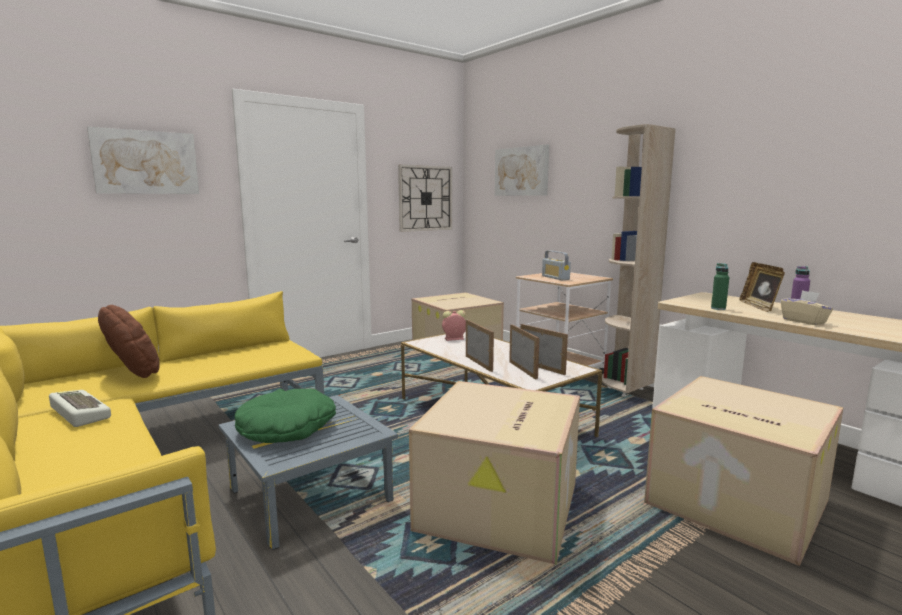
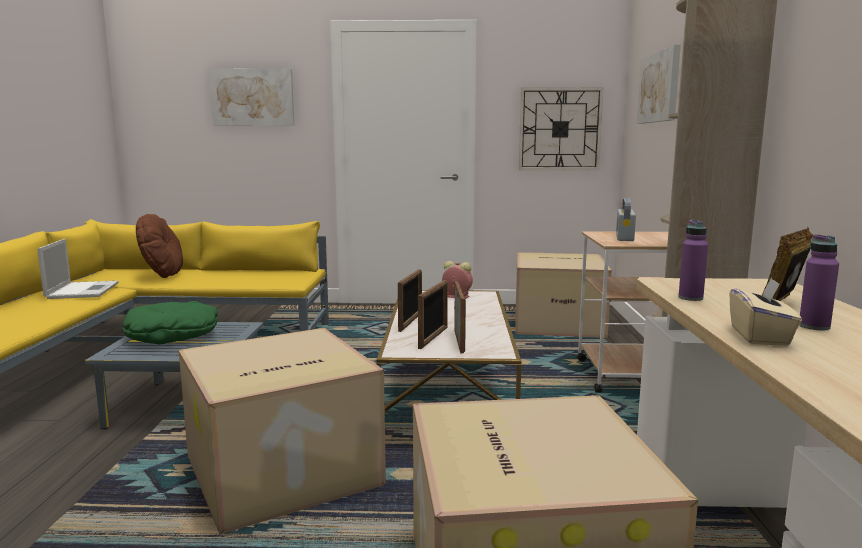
camera: 40 degrees right, 0 degrees up
keyboard [49,390,111,427] -> laptop [37,238,119,299]
green bottle [711,263,729,310] -> purple bottle [678,220,708,301]

